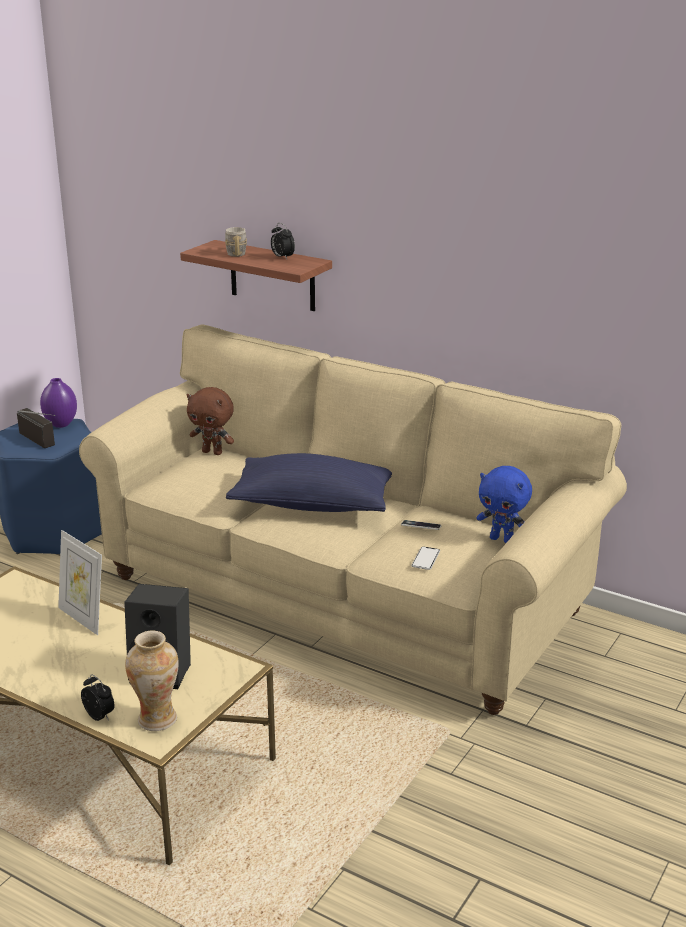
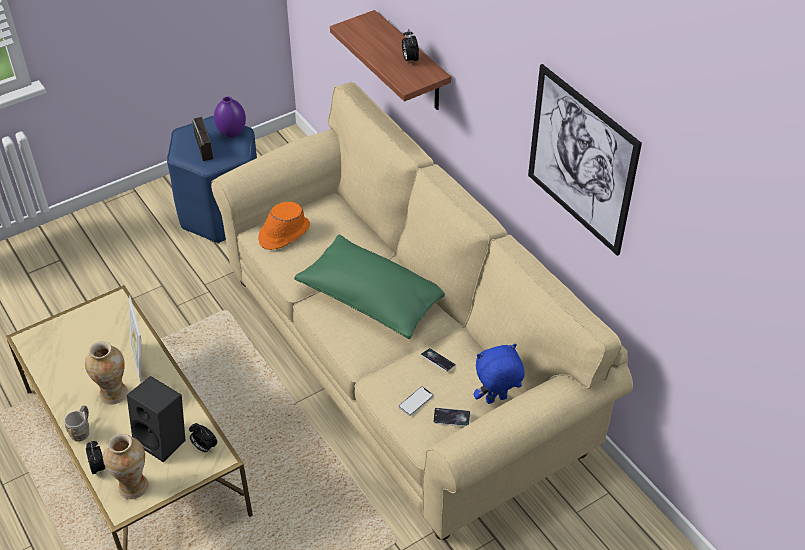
camera: 25 degrees right, 20 degrees up
brown plush toy [187,387,234,455] -> none
grey mug [225,227,247,257] -> grey mug moved to [65,405,89,442]
blue pillow [226,453,392,512] -> green pillow [294,234,445,339]
blue plush toy [477,466,532,543] -> blue plush toy turned 105 degrees clockwise [473,344,525,404]
none -> vase [85,341,128,404]
none -> alarm clock [189,423,217,452]
none -> orange hat [258,202,310,250]
none -> phone [433,407,471,427]
none -> picture [528,64,642,256]

